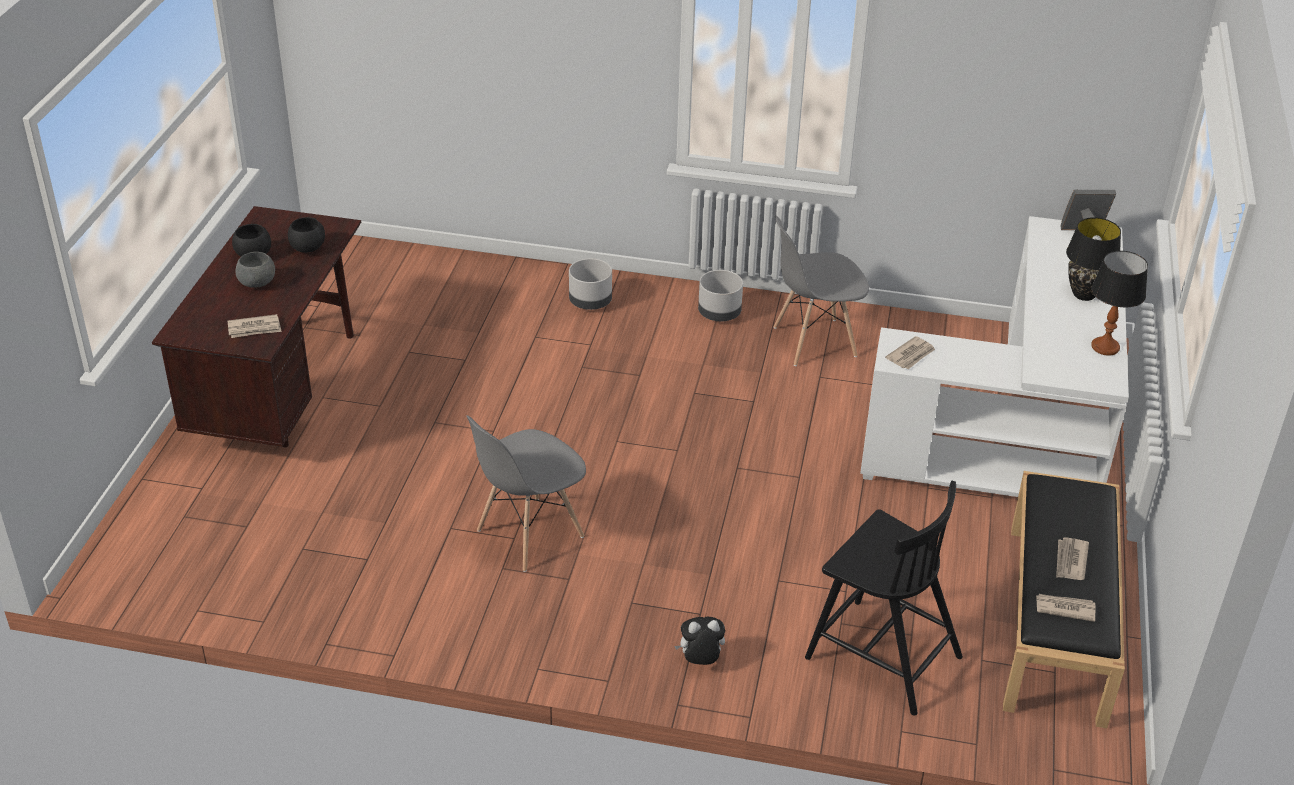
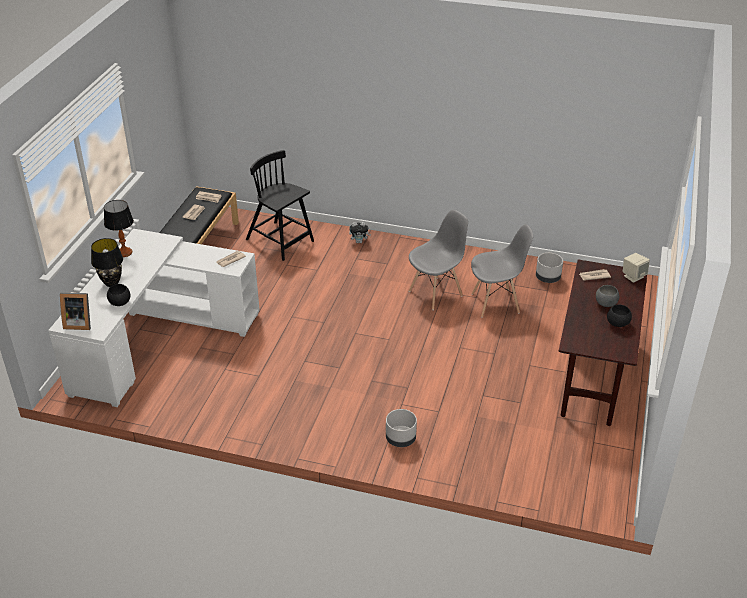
camera: 175 degrees left, 0 degrees up
black bowl [288,217,325,253] -> black bowl moved to [107,284,130,306]
grey planter [698,270,743,321] -> grey planter moved to [536,253,563,283]
grey chair [774,216,869,366] -> grey chair moved to [471,224,533,317]
none -> beige speaker [623,253,650,283]

